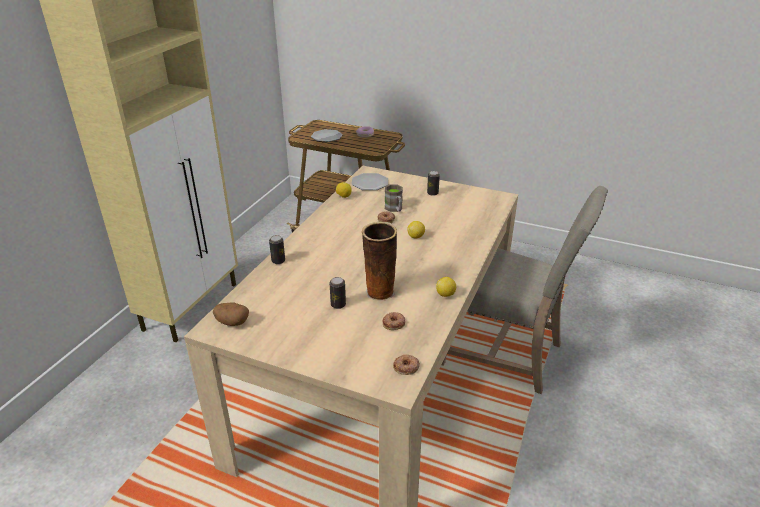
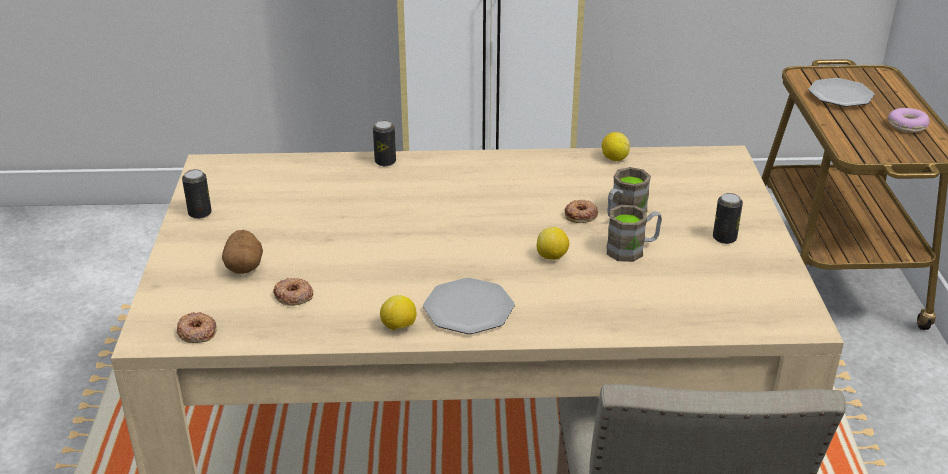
camera: 65 degrees right, 0 degrees up
potato [213,303,249,326] -> potato moved to [222,230,263,274]
can [330,277,346,309] -> can moved to [182,169,212,219]
plate [351,173,388,190] -> plate moved to [423,278,515,334]
vase [362,222,397,301] -> none
none -> brown mug [607,205,662,262]

